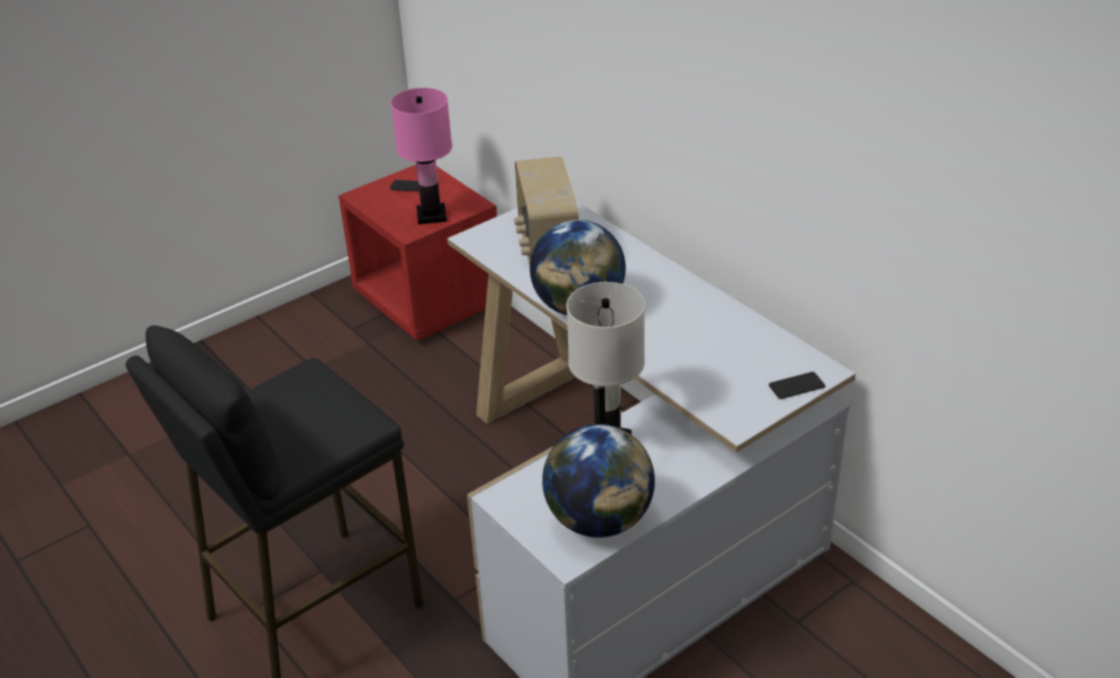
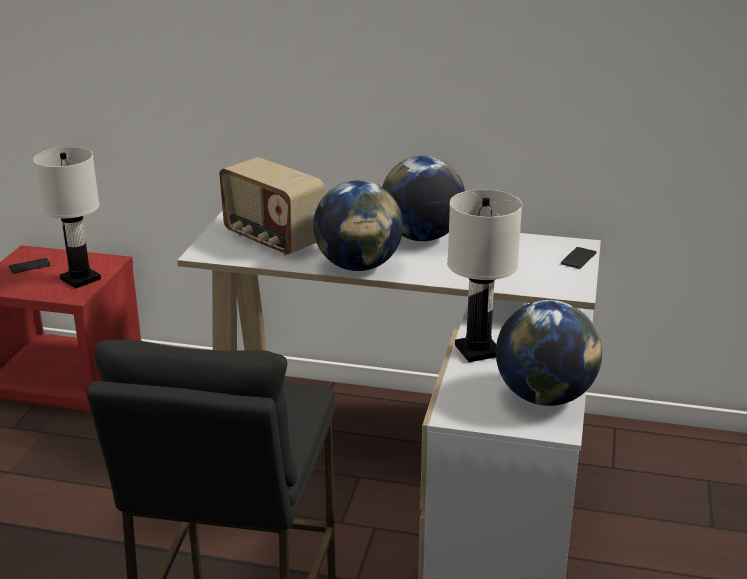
camera: 40 degrees left, 10 degrees down
pink table lamp [391,88,452,224] -> white table lamp [33,147,101,288]
none -> globe [382,156,465,241]

